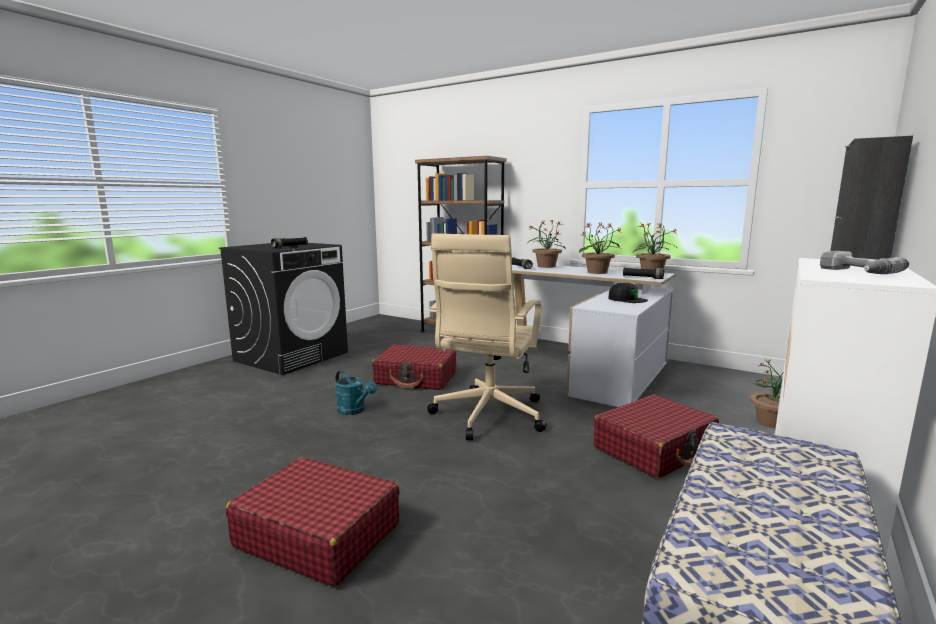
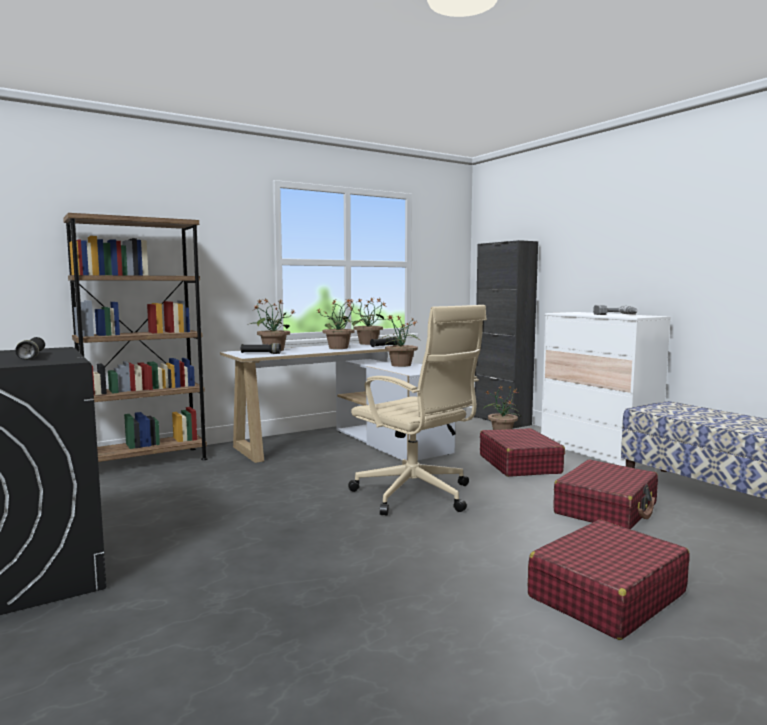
camera: 65 degrees left, 5 degrees down
turquoise watering can [336,370,377,415] -> none
red suitcase [372,344,456,390] -> red suitcase moved to [553,460,658,529]
black cap [608,283,648,303] -> potted plant [382,315,421,367]

